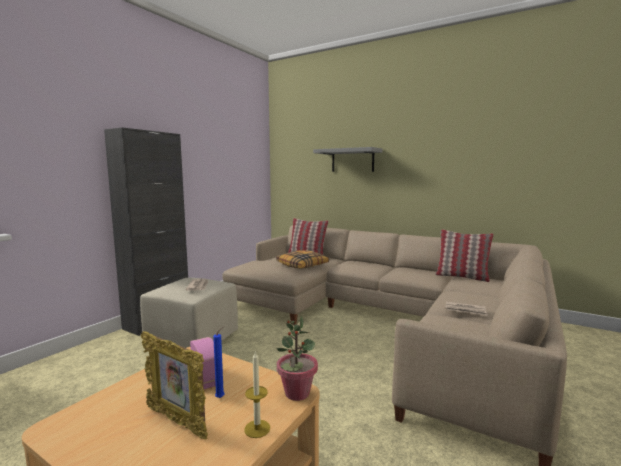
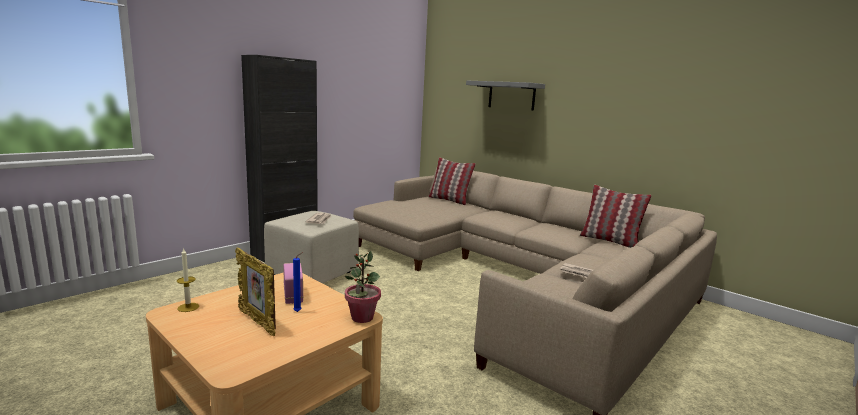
camera: 10 degrees right, 5 degrees up
candle [244,350,270,438] -> candle moved to [177,248,199,312]
pillow [276,250,329,269] -> none

